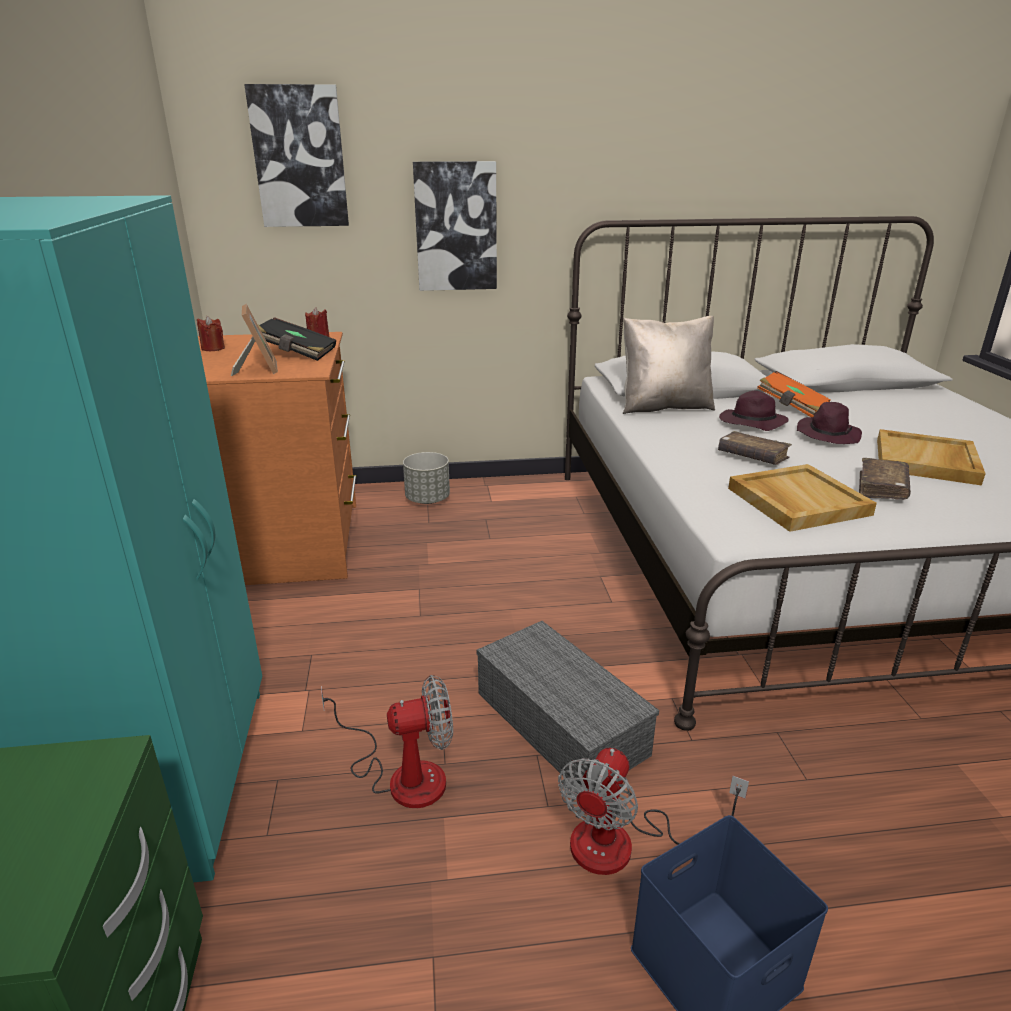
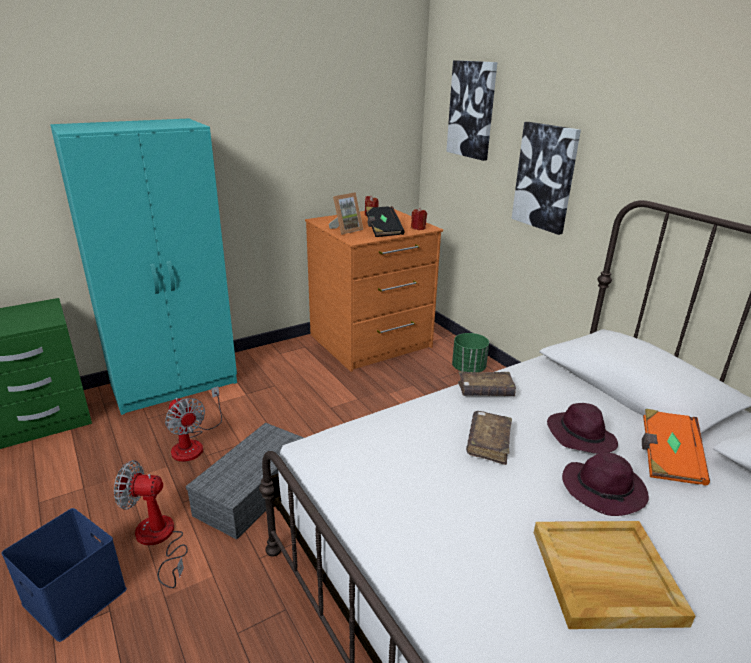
camera: 65 degrees right, 0 degrees up
grey planter [403,452,450,504] -> green planter [452,333,489,372]
beige pillow [623,316,715,414] -> none
beige tray [728,464,877,532] -> none
brown book [859,458,911,500] -> brown book moved to [458,371,516,396]

